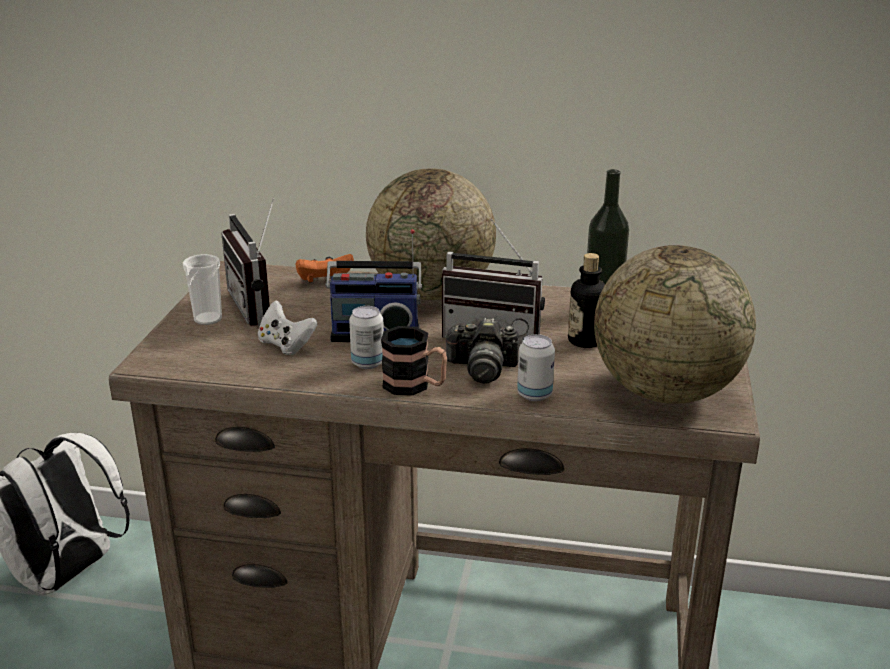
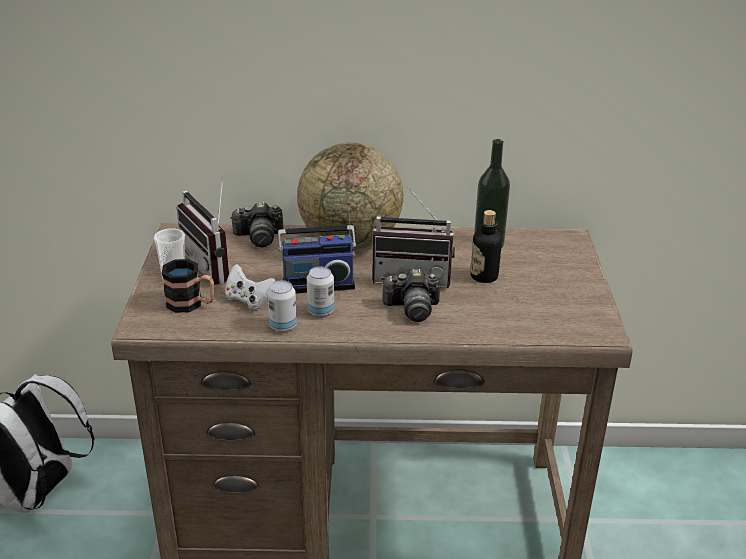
camera: 10 degrees left, 5 degrees up
orange game controller [296,254,354,283] -> camera [230,201,284,247]
mug [381,326,447,396] -> mug moved to [162,259,214,313]
can [517,334,555,401] -> can moved to [267,280,297,332]
globe [594,245,756,404] -> none

